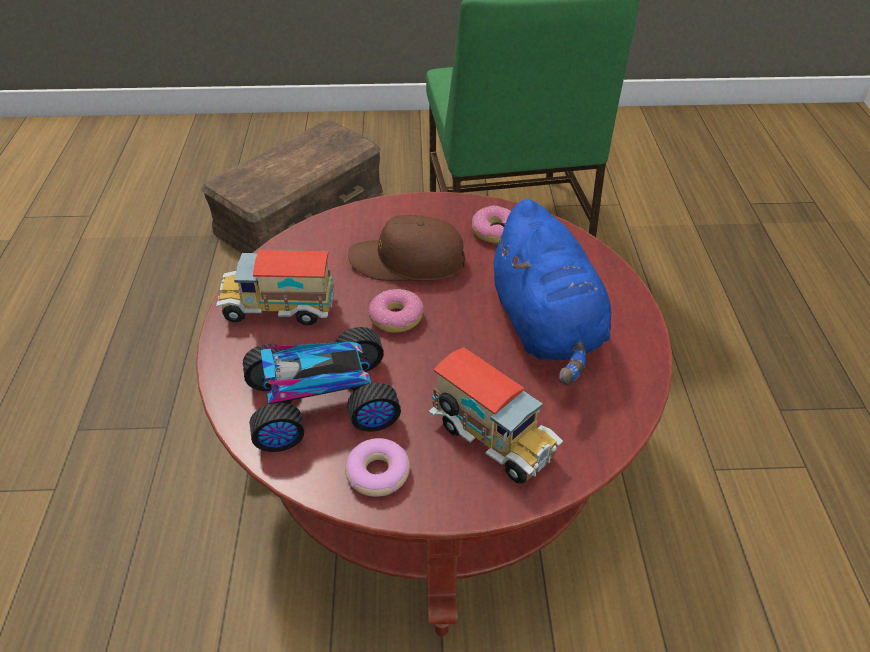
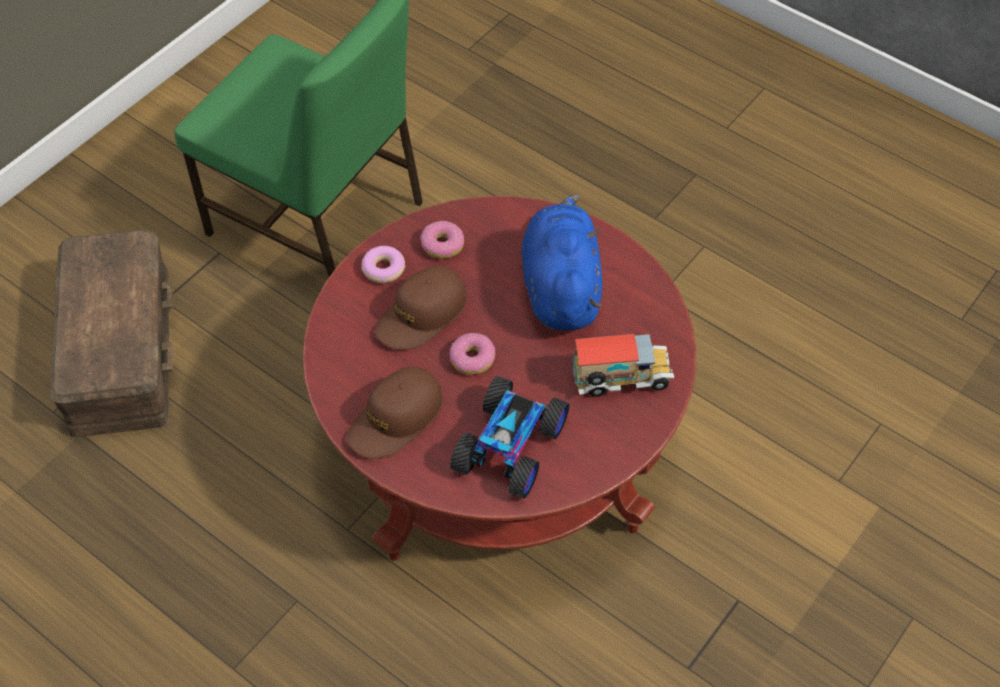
camera: 50 degrees left, 10 degrees up
toy truck [216,250,334,325] -> brown cap [347,367,443,459]
donut [345,438,410,497] -> donut moved to [361,246,406,283]
blue plush toy [490,199,611,385] -> blue plush toy turned 120 degrees counterclockwise [521,194,602,330]

